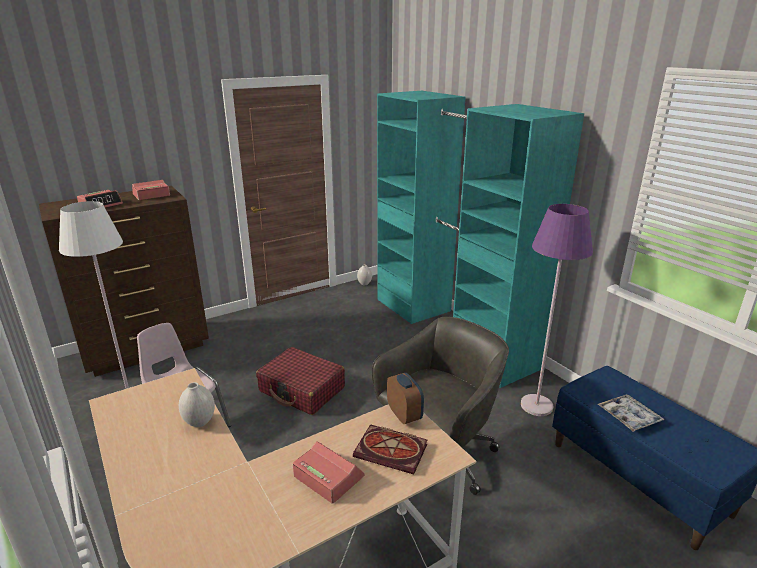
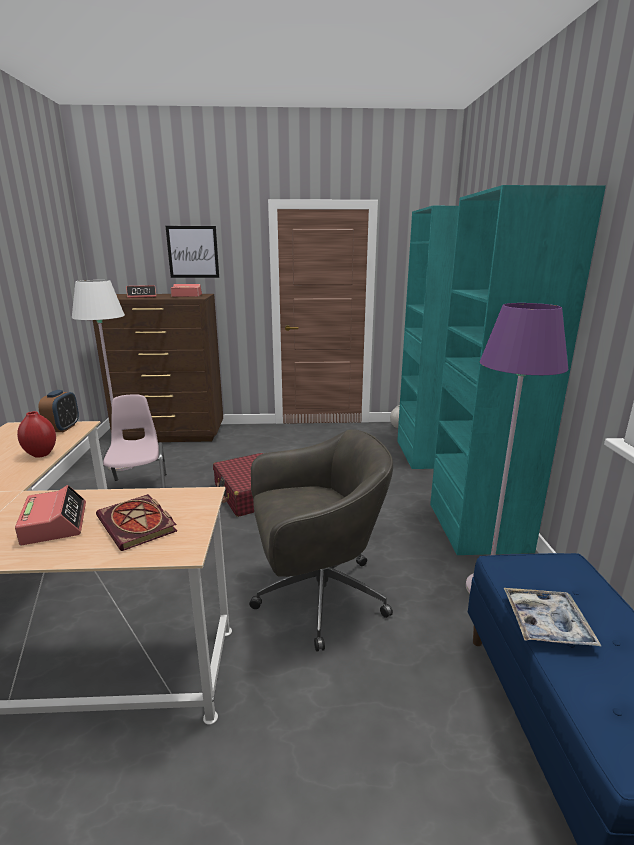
camera: 30 degrees right, 5 degrees down
white vase [179,382,215,427] -> red vase [17,411,56,458]
alarm clock [387,373,424,424] -> alarm clock moved to [38,390,79,432]
none -> picture [165,226,219,278]

